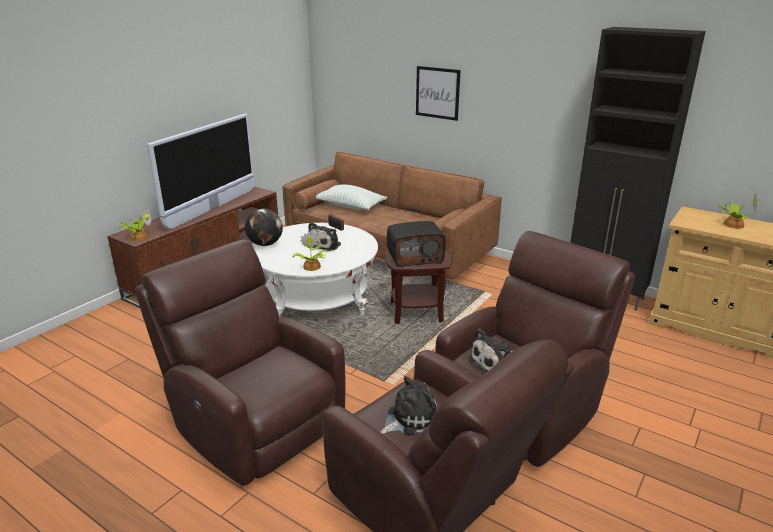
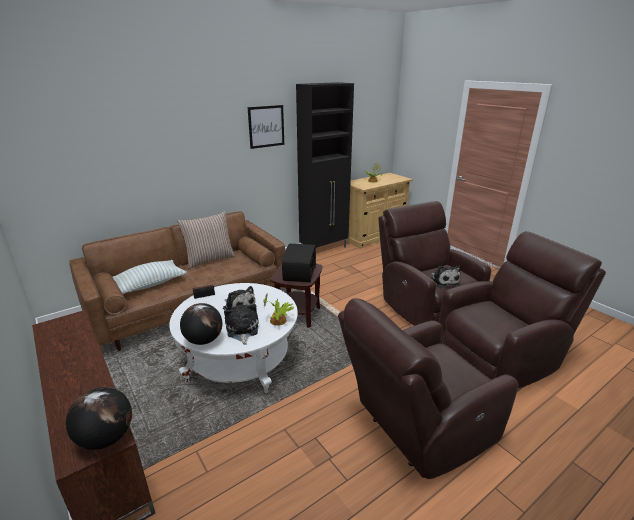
camera: 70 degrees left, 0 degrees up
potted plant [120,209,152,242] -> globe [66,387,132,450]
television [147,114,255,229] -> none
plush toy [380,376,437,436] -> plush toy moved to [224,304,259,345]
picture [416,66,461,121] -> picture moved to [248,105,284,149]
none -> pillow [177,211,236,269]

